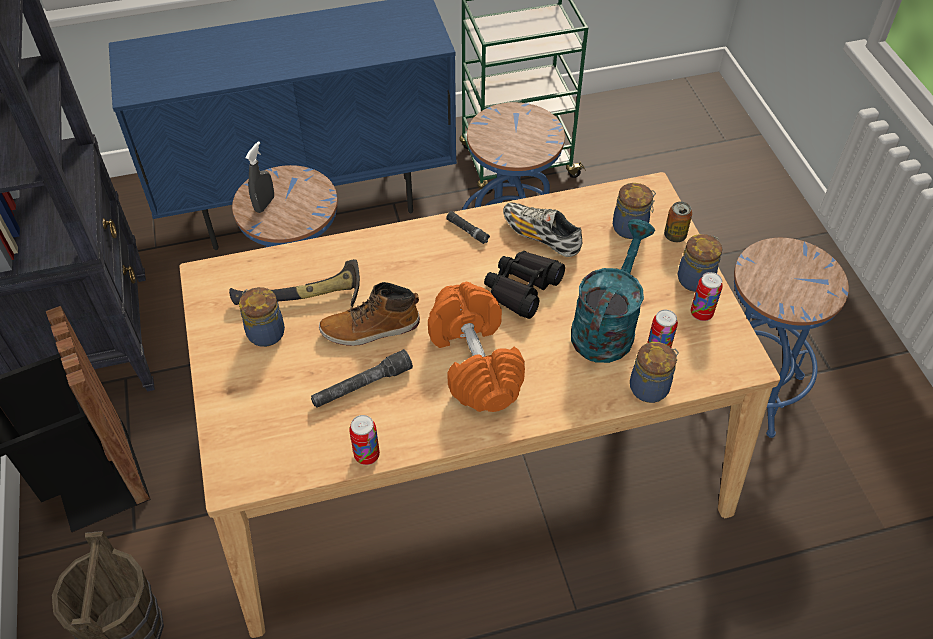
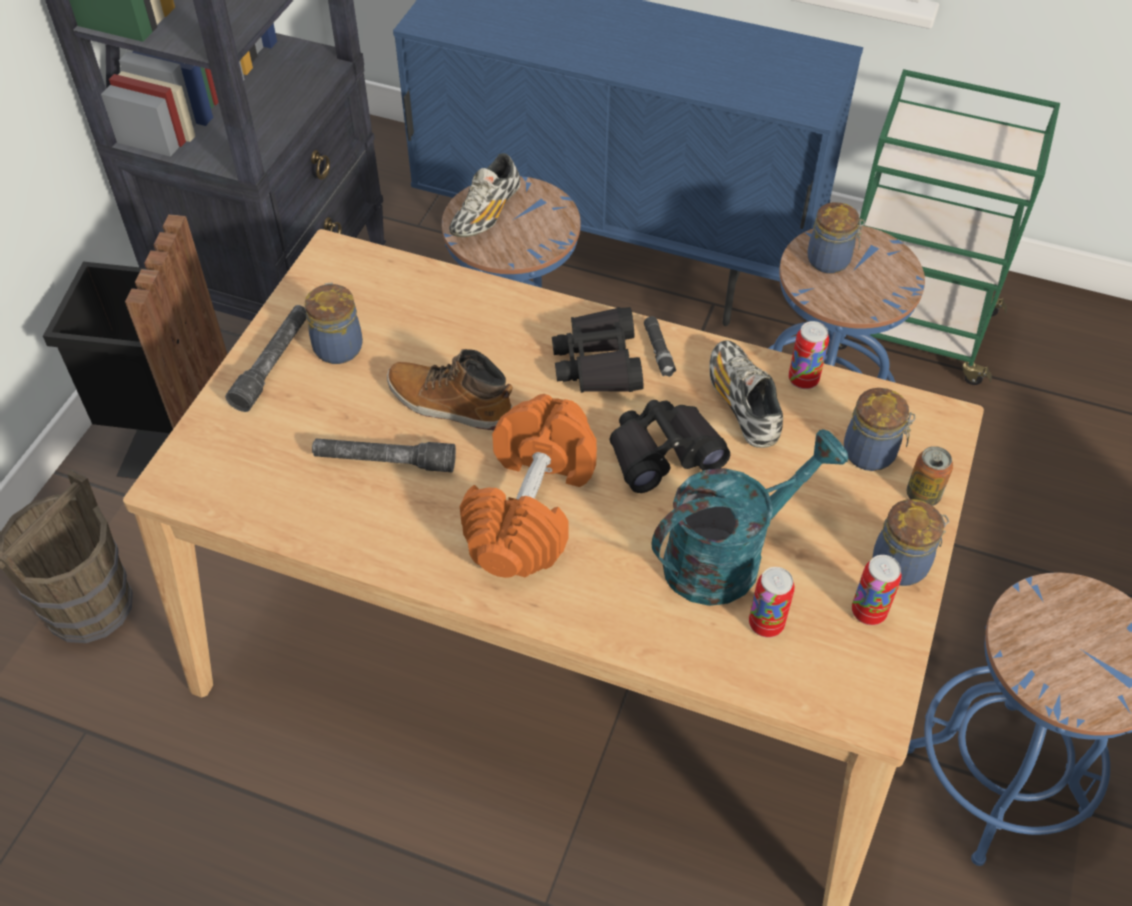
camera: 35 degrees right, 0 degrees up
hammer [229,259,360,307] -> none
grey spray bottle [245,141,274,213] -> shoe [449,153,521,237]
can [349,415,380,465] -> can moved to [788,321,829,389]
jar [630,342,679,403] -> jar moved to [807,202,865,273]
none -> grey flashlight [225,305,307,412]
none -> black binoculars [552,307,644,393]

